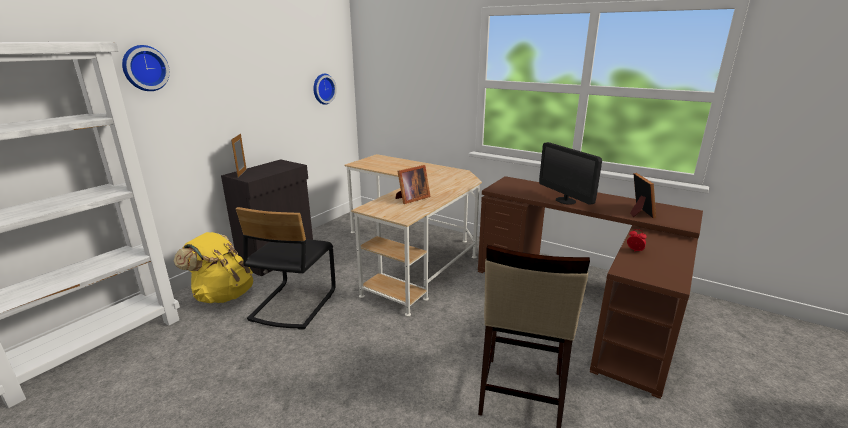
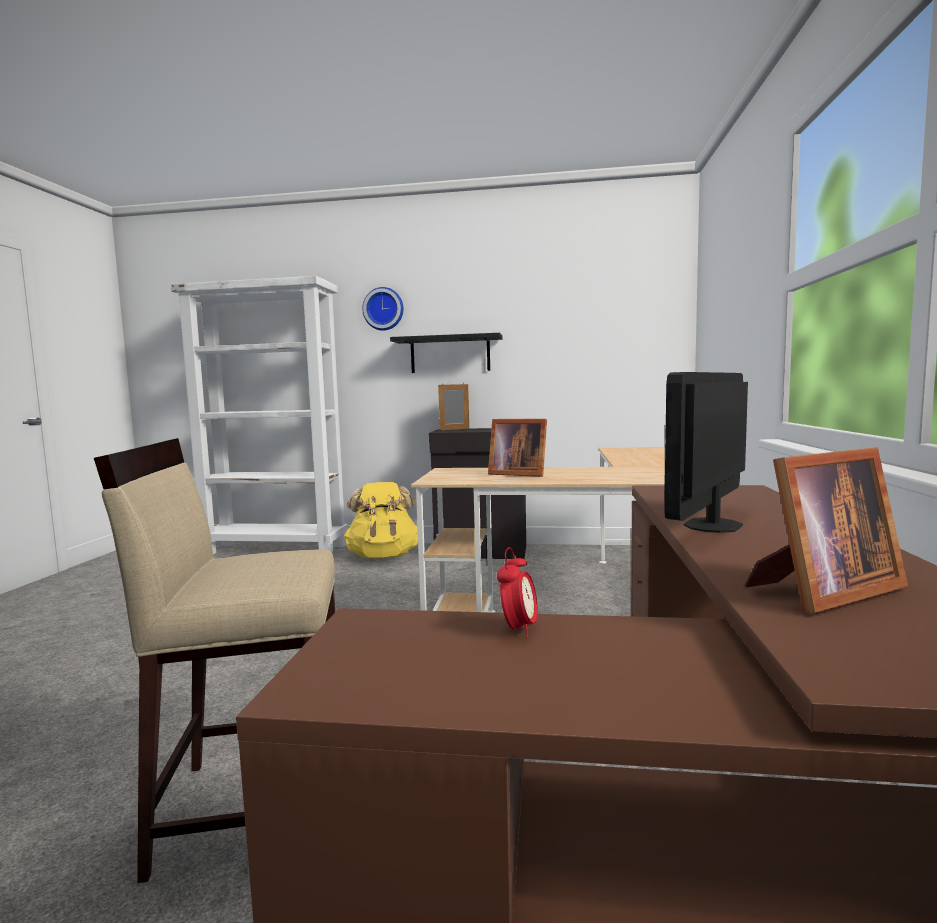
camera: 65 degrees right, 15 degrees down
black chair [236,207,336,330] -> none
wall clock [313,74,337,105] -> none
none -> black shelf [390,333,503,373]

